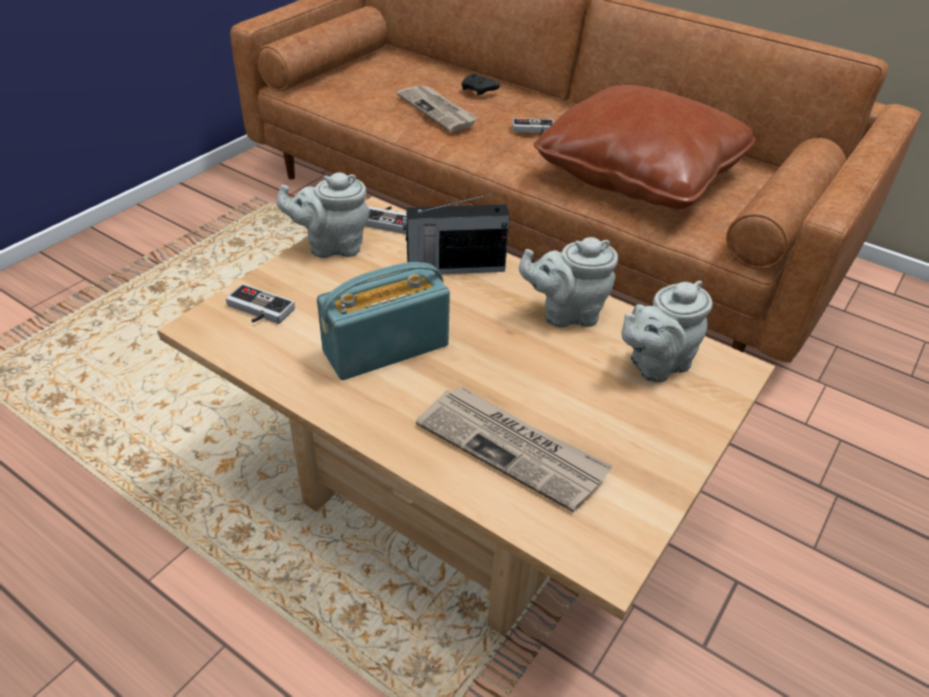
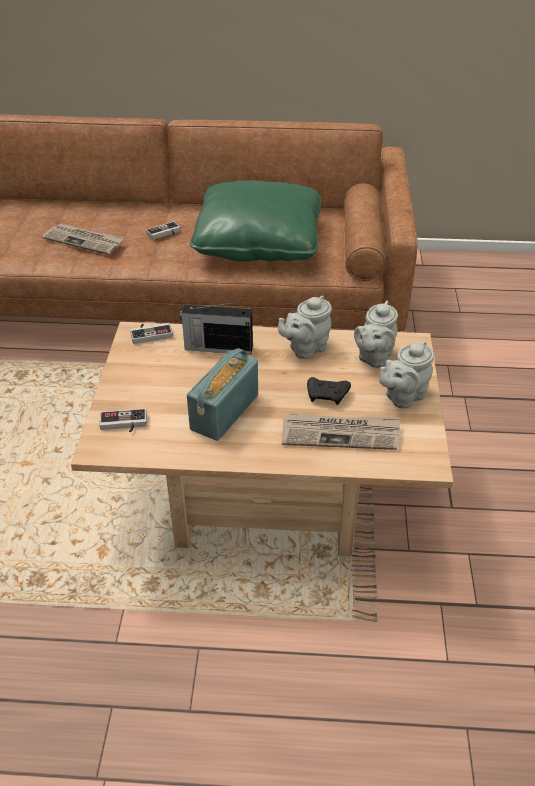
camera: 30 degrees left, 0 degrees up
grey teapot [276,172,370,258] -> grey teapot moved to [379,341,434,409]
radio [402,193,510,275] -> radio turned 45 degrees clockwise [180,302,253,355]
black game controller [461,73,500,95] -> black game controller moved to [307,377,351,405]
brown pillow [533,85,756,209] -> green pillow [190,181,322,262]

